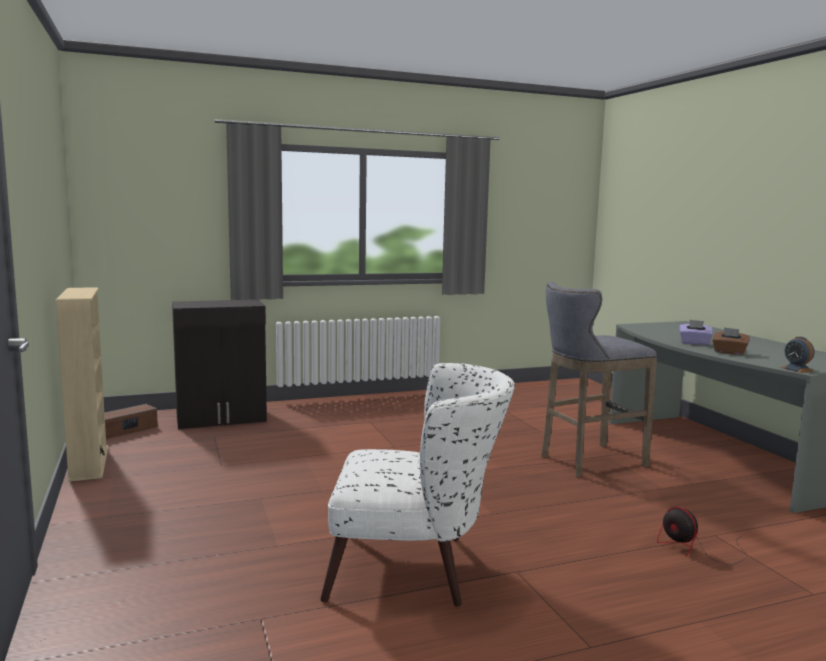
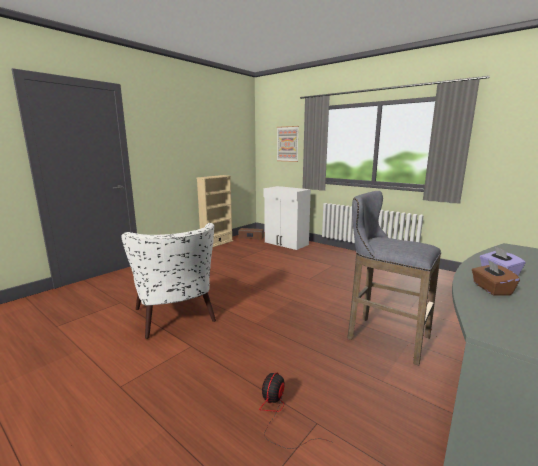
camera: 60 degrees right, 5 degrees up
black cabinet [172,299,267,429] -> white cabinet [263,186,311,250]
alarm clock [780,337,815,373] -> none
none -> picture [277,126,299,162]

